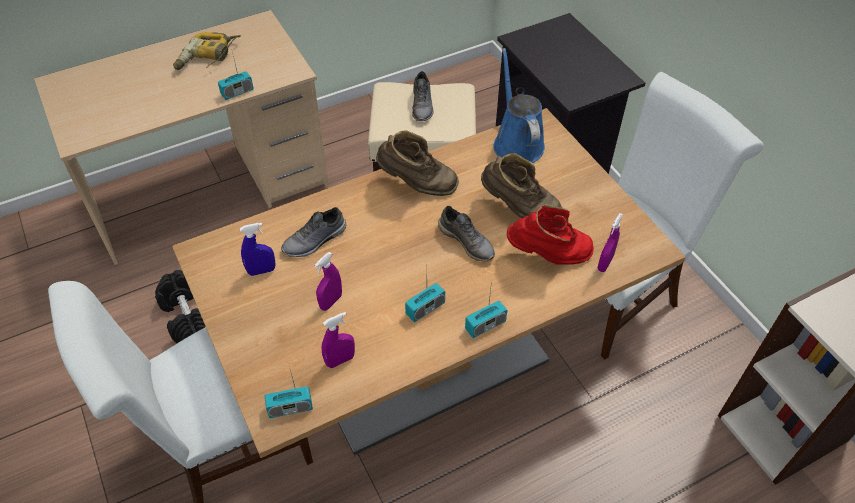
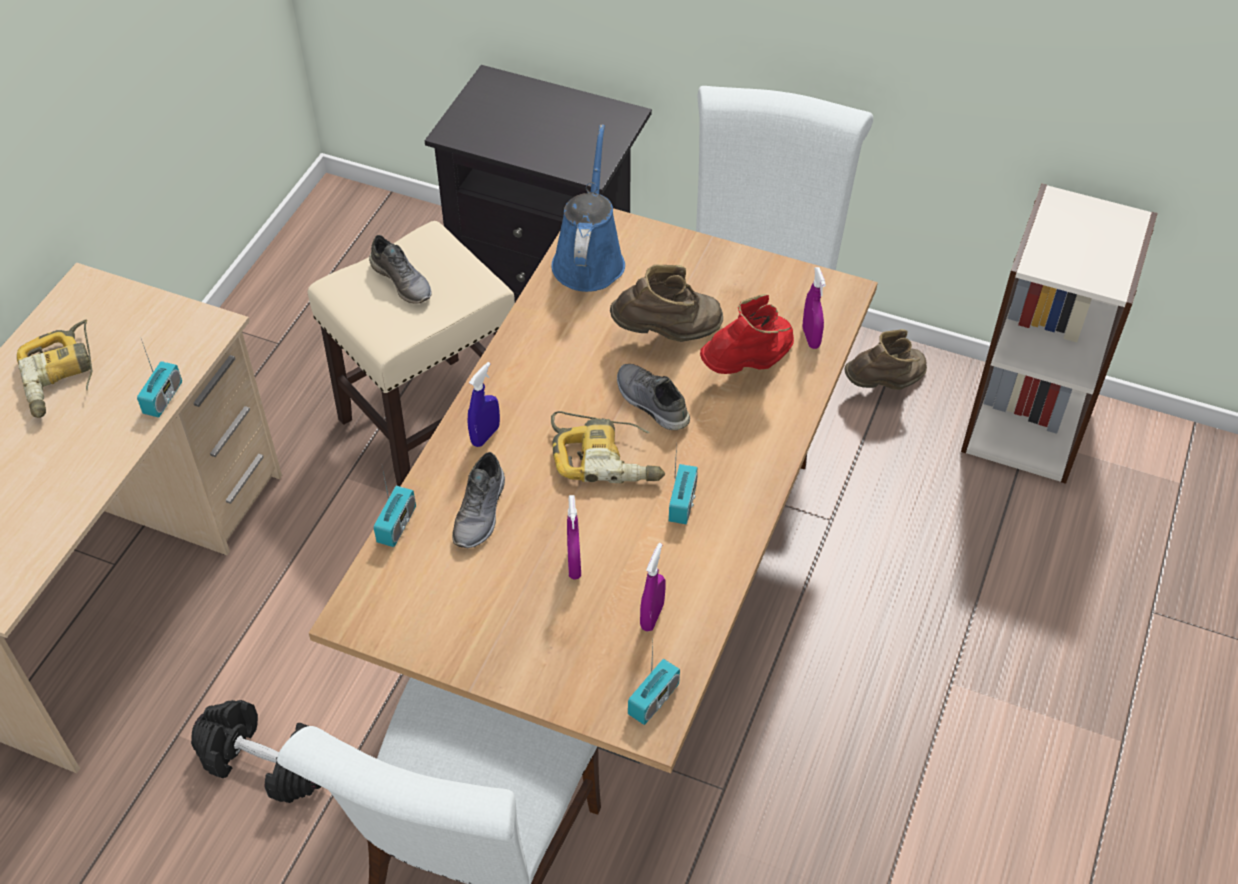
camera: 40 degrees left, 0 degrees up
blue spray bottle [240,223,276,276] -> blue spray bottle moved to [467,362,500,447]
brown boot [376,130,459,196] -> brown boot moved to [844,329,927,390]
grey shoe [438,206,495,262] -> grey shoe turned 135 degrees counterclockwise [617,364,690,430]
radio [465,281,507,338] -> radio moved to [374,467,416,547]
blue watering can [493,48,545,163] -> blue watering can turned 60 degrees clockwise [551,125,625,292]
none -> power drill [551,411,665,483]

